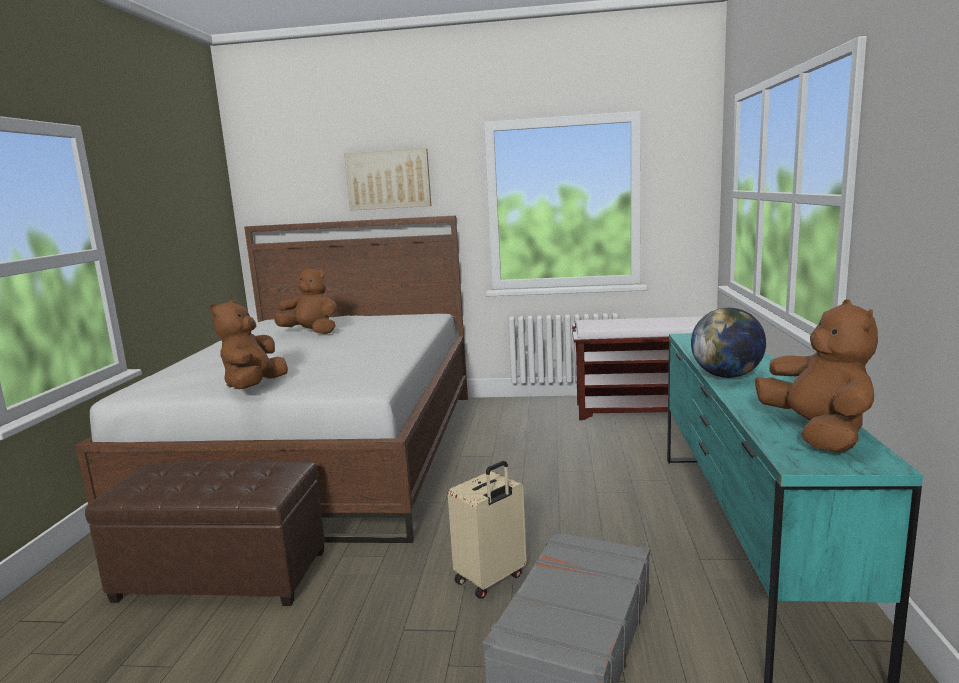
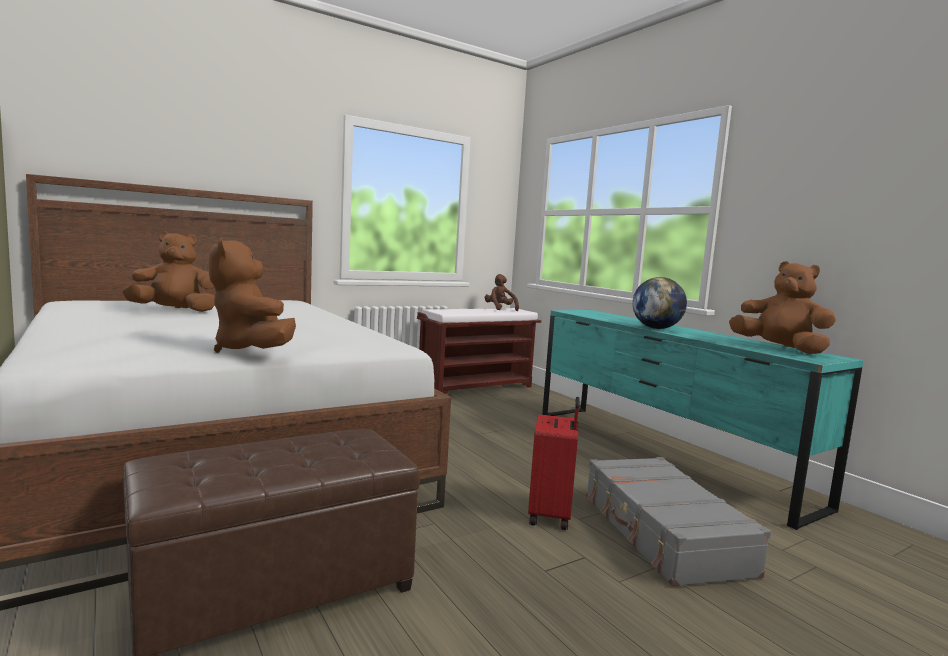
camera: 40 degrees left, 5 degrees down
picture [344,148,431,210] -> none
beige suitcase [448,461,527,599] -> red suitcase [528,397,580,530]
none -> brown plush toy [484,274,519,311]

